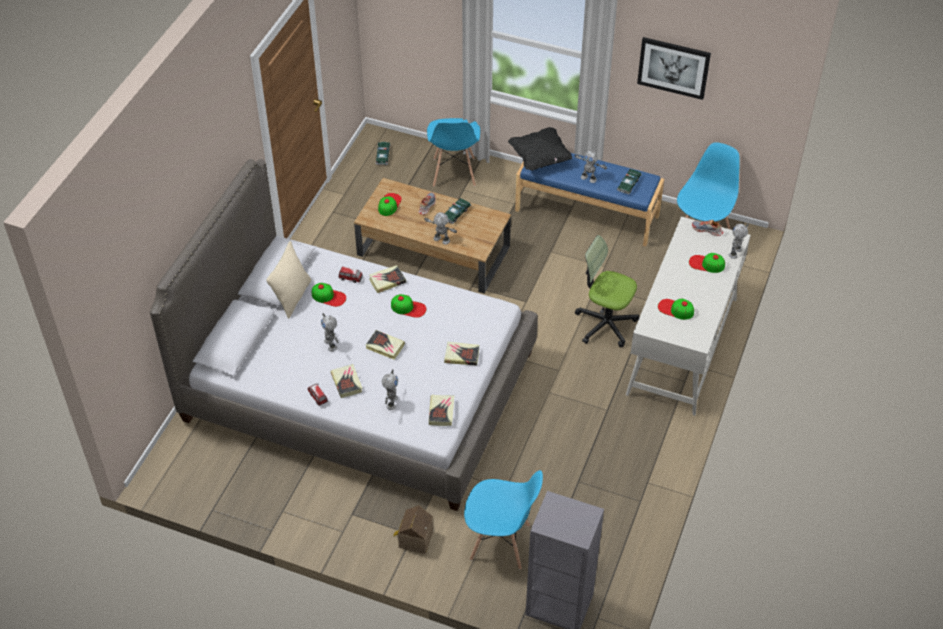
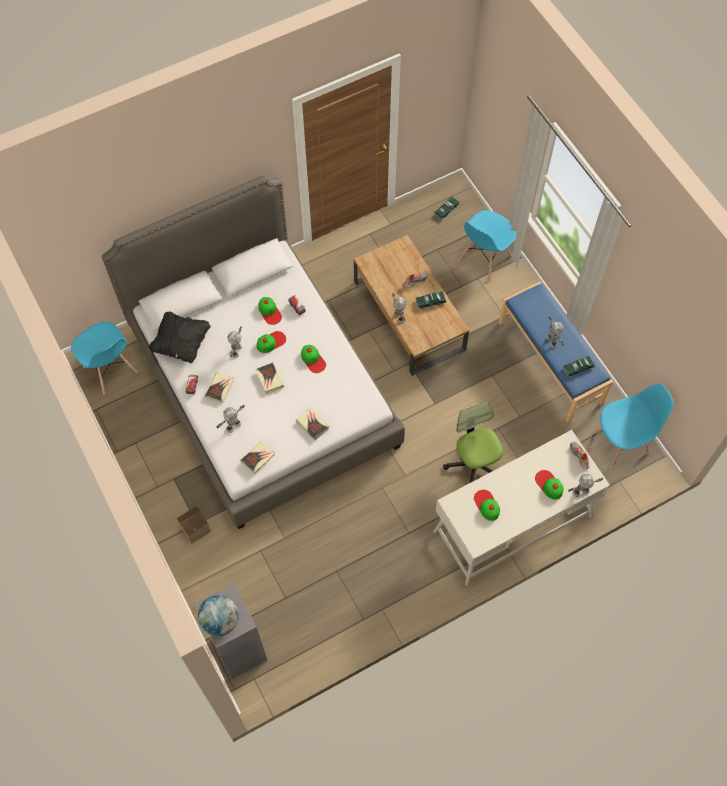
camera: 40 degrees right, 15 degrees up
beige pillow [266,241,311,319] -> none
book [369,265,406,293] -> none
cap [378,193,402,216] -> cap moved to [257,331,286,353]
blue chair [464,470,543,569] -> blue chair moved to [71,322,138,395]
black pillow [508,127,572,171] -> black pillow moved to [149,311,211,363]
picture [637,37,711,100] -> none
none -> globe [198,595,239,636]

